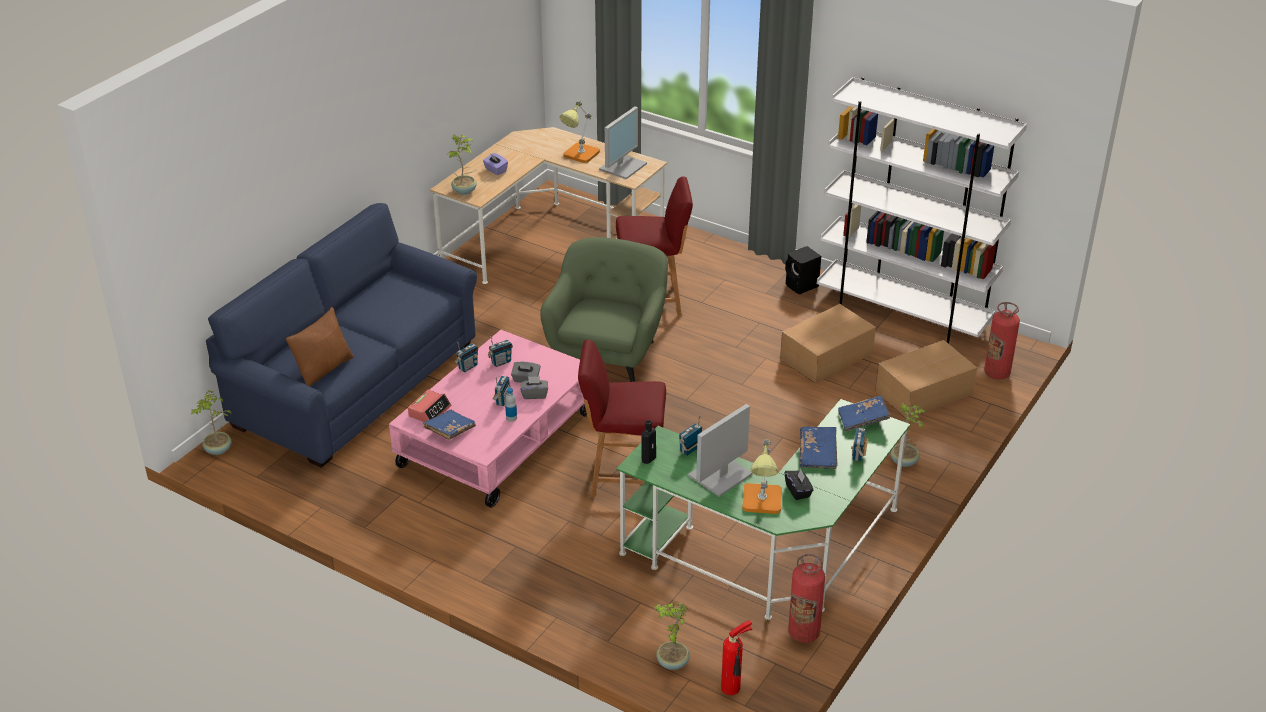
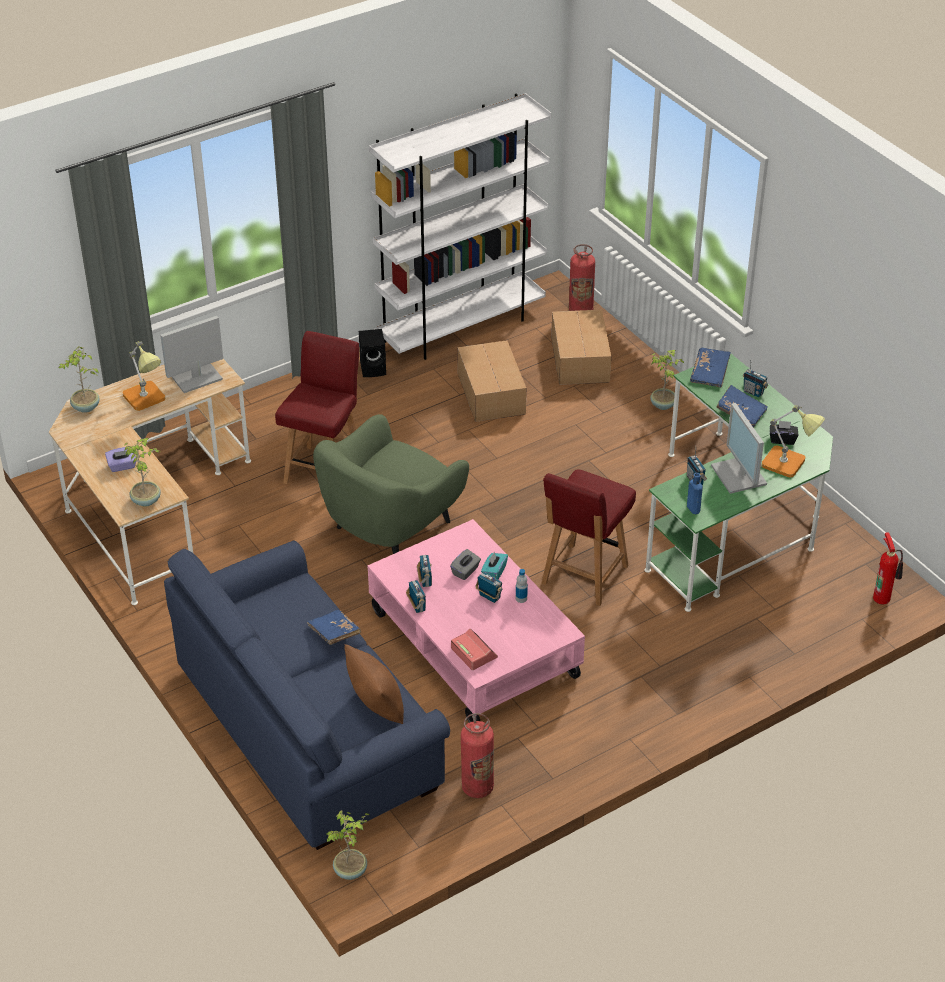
camera: 65 degrees left, 5 degrees up
blue book [423,410,476,440] -> blue book moved to [307,610,361,645]
grey tissue box [520,376,548,399] -> turquoise tissue box [481,551,508,579]
green armchair [540,237,668,382] -> green armchair turned 90 degrees counterclockwise [313,414,469,554]
monitor [599,106,647,179] -> monitor turned 90 degrees counterclockwise [160,316,223,393]
black bottle [641,420,656,464] -> blue bottle [687,473,703,514]
potted plant [654,603,690,670] -> potted plant moved to [59,346,100,413]
fire extinguisher [788,554,825,643] -> fire extinguisher moved to [461,713,494,798]

